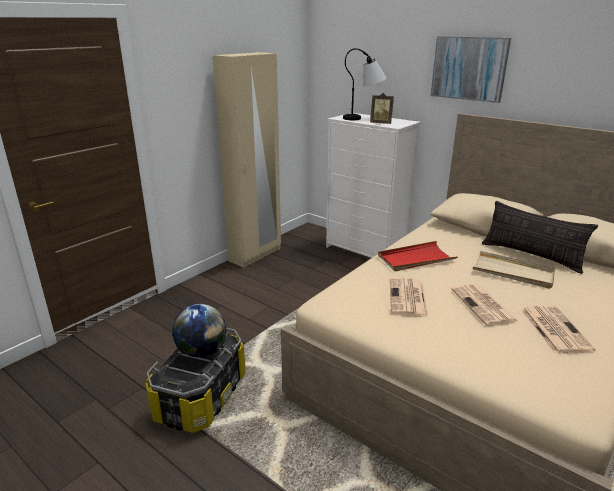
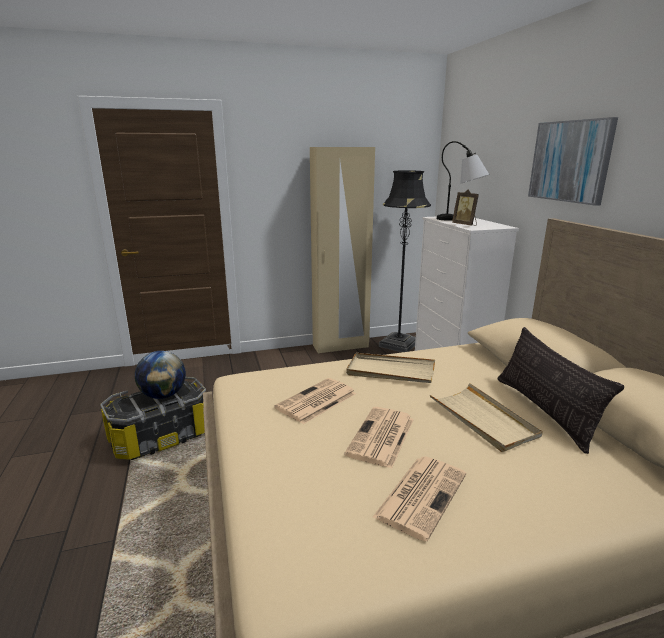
camera: 35 degrees right, 5 degrees down
red tray [378,241,458,271] -> beige tray [346,353,435,383]
none -> black floor lamp [379,171,431,352]

